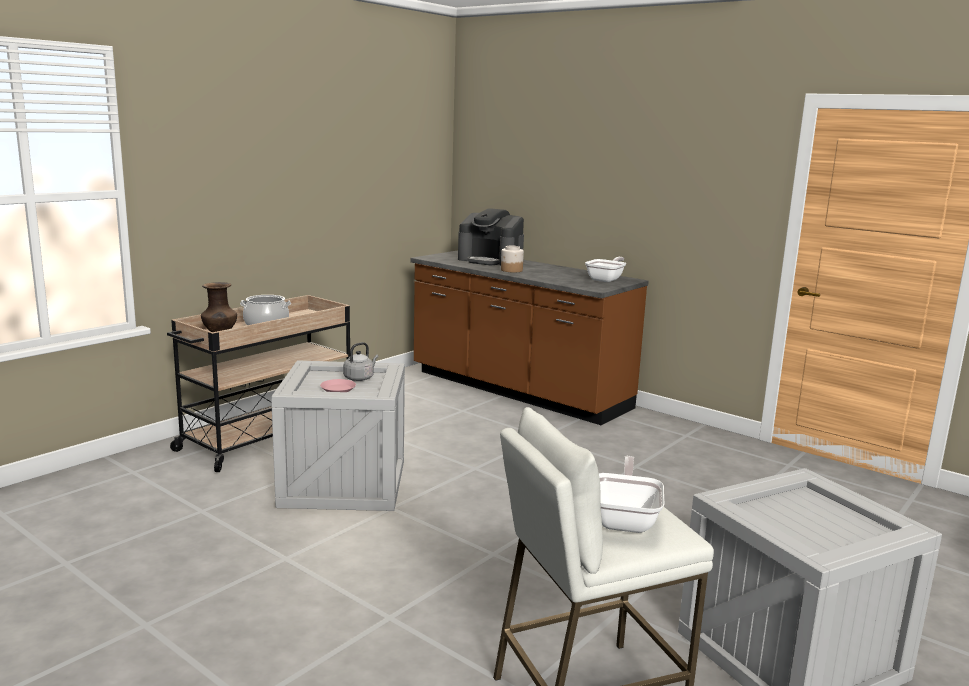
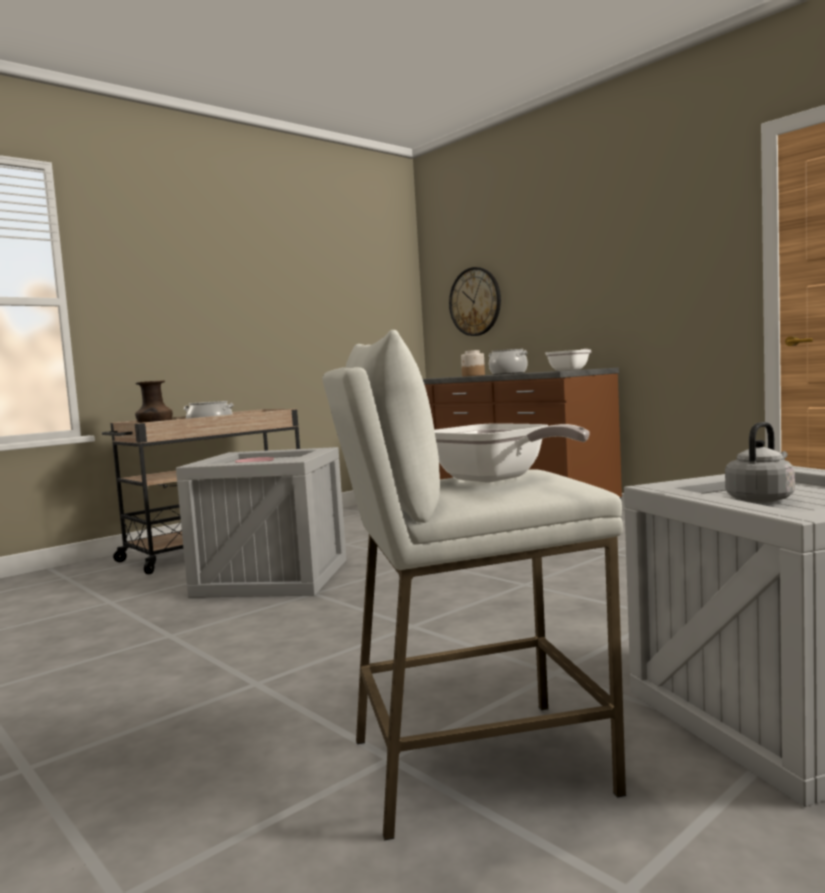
camera: 10 degrees right, 10 degrees down
grey kettle [343,342,379,381] -> grey kettle moved to [725,422,795,503]
coffee machine [458,209,524,265] -> none
frying pan [599,456,665,533] -> frying pan turned 120 degrees clockwise [434,423,590,483]
none -> wall clock [449,267,501,336]
none -> cooking pot [488,349,527,375]

